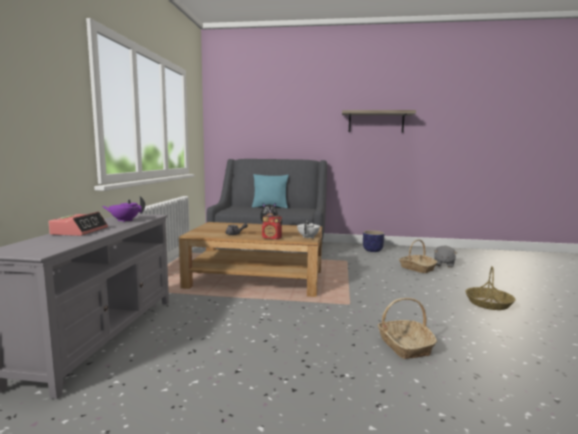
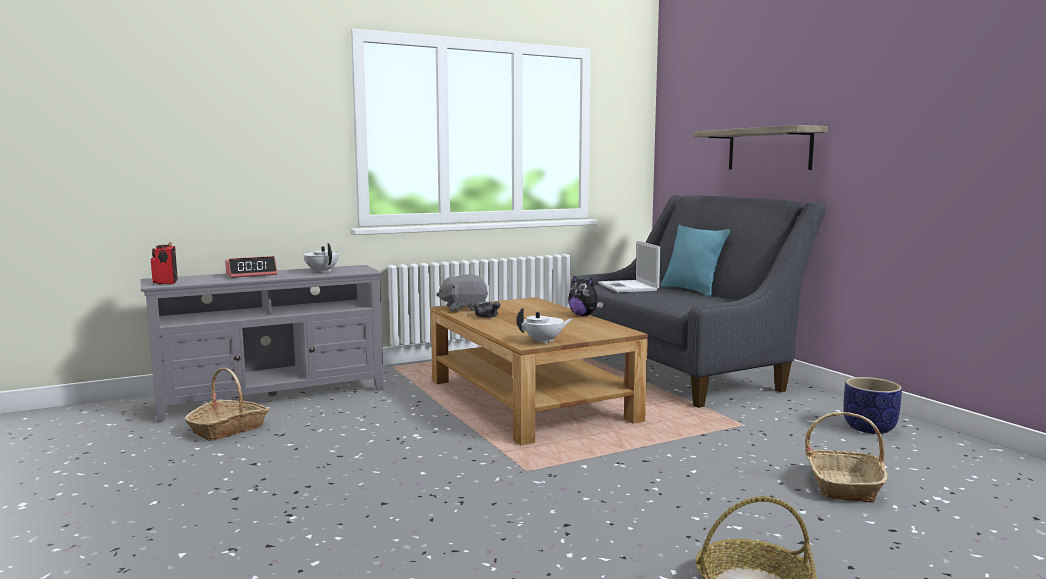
camera: 55 degrees right, 0 degrees up
purple teapot [102,196,145,222] -> white teapot [303,243,339,273]
radio [262,213,282,239] -> radio moved to [151,242,178,284]
shelf [342,110,416,133] -> shelf moved to [693,125,828,170]
basket [377,298,437,359] -> basket moved to [185,368,269,441]
grey plush toy [434,245,457,268] -> grey plush toy moved to [436,274,488,312]
none -> laptop [598,241,661,293]

